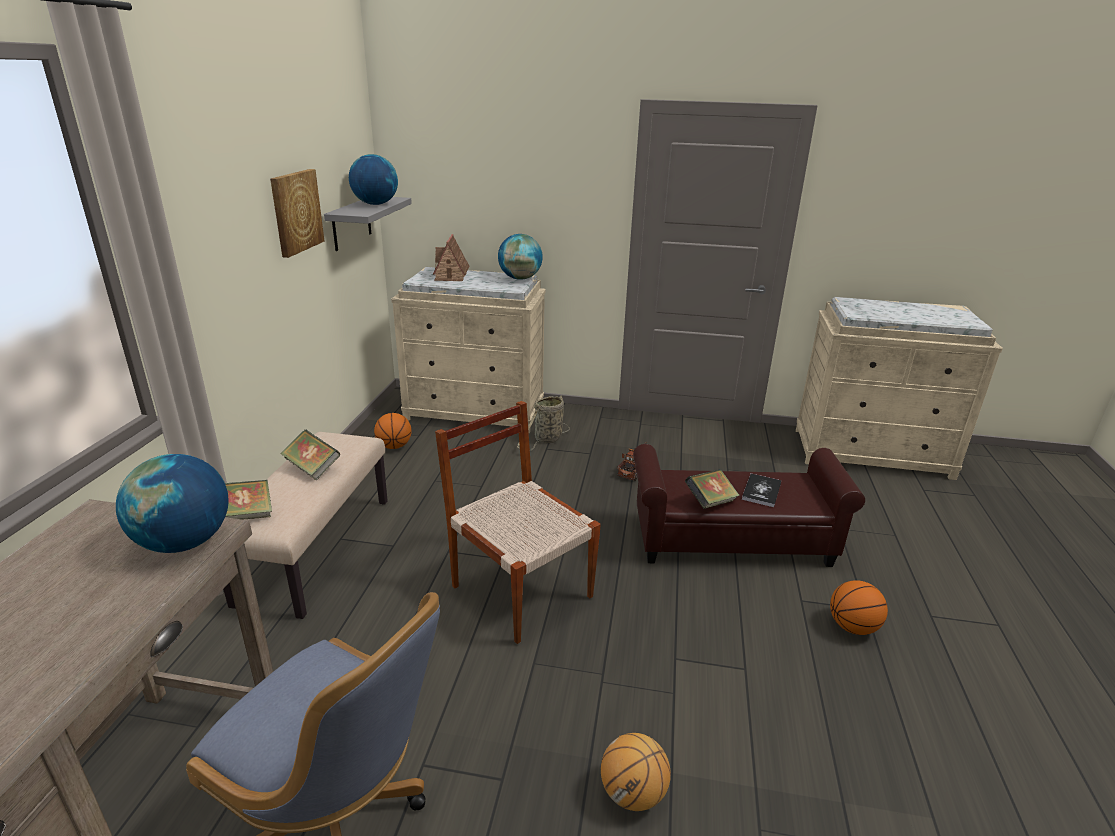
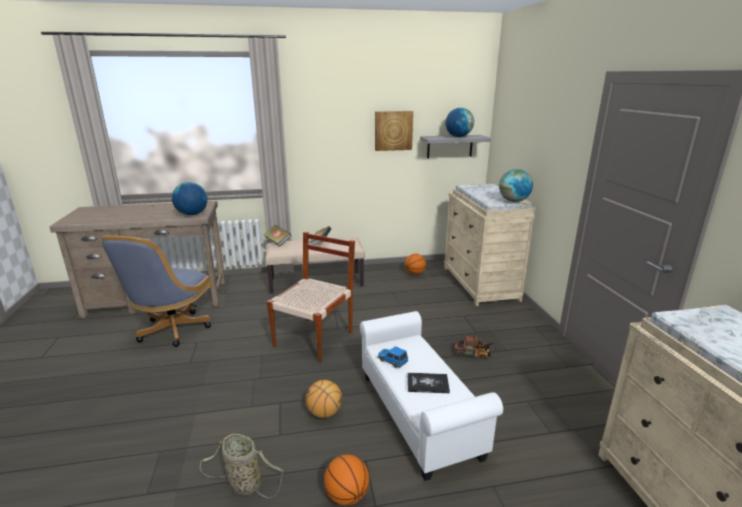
camera: 70 degrees right, 5 degrees down
toy house [433,234,469,281] -> none
basket [517,395,570,450] -> basket moved to [200,434,283,498]
basketball [601,733,671,811] -> basketball moved to [306,380,342,418]
brown ottoman [633,444,865,567] -> white ottoman [360,311,503,481]
book [685,469,740,509] -> toy car [378,346,408,368]

